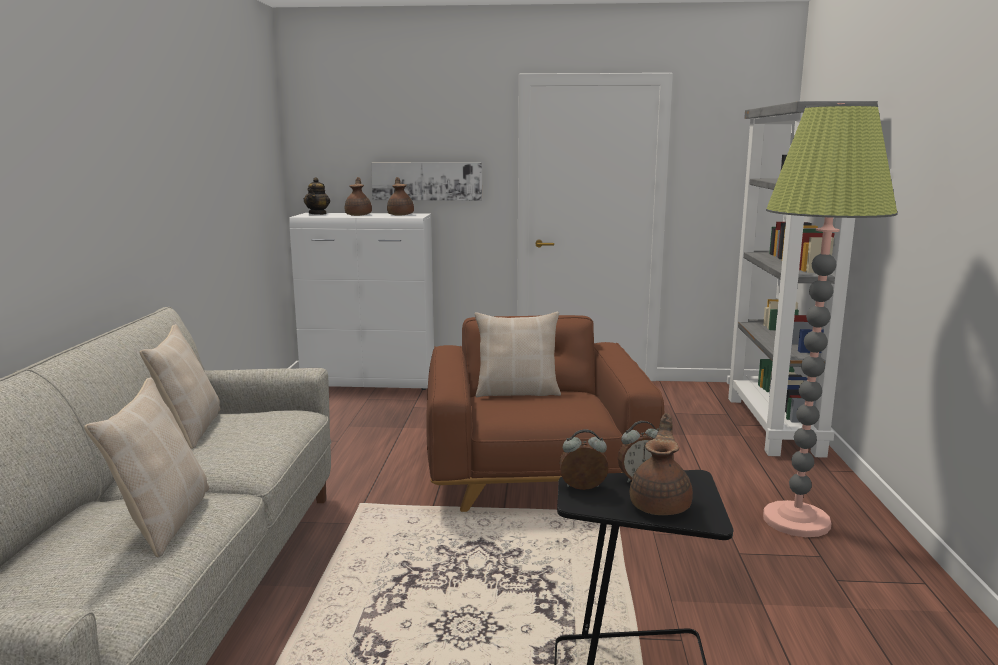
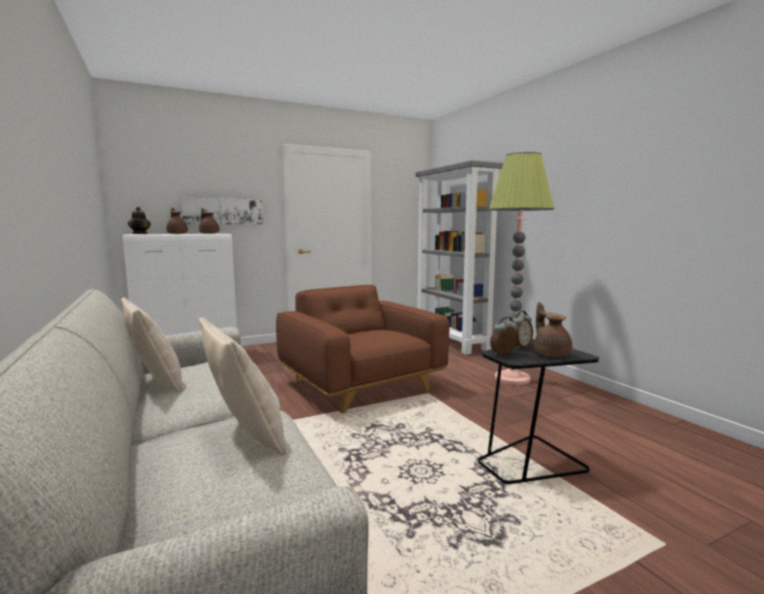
camera: 30 degrees left, 5 degrees down
beige pillow [475,312,561,397] -> none

